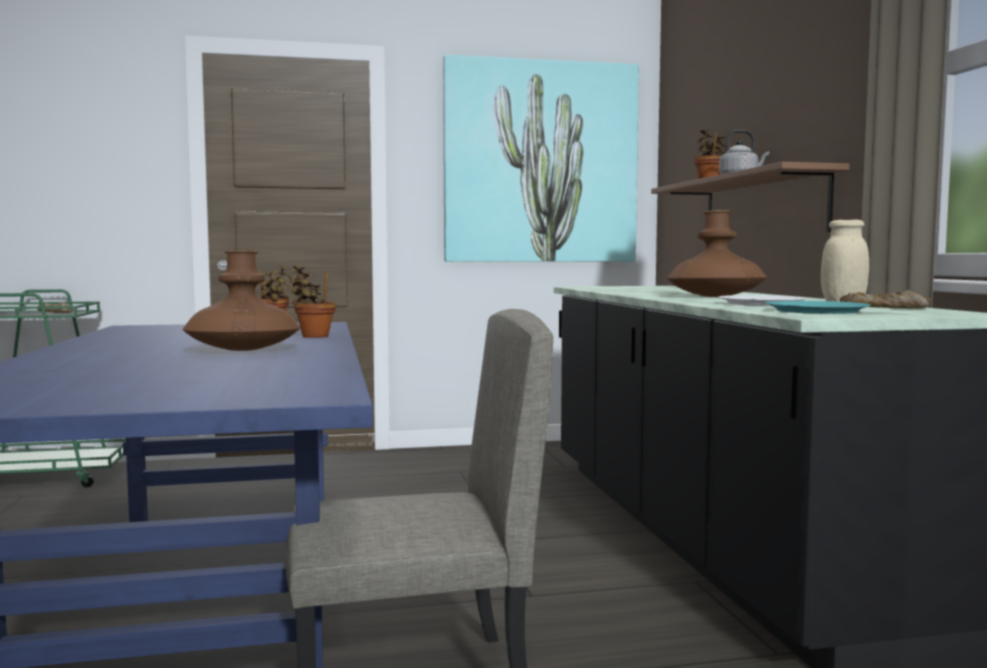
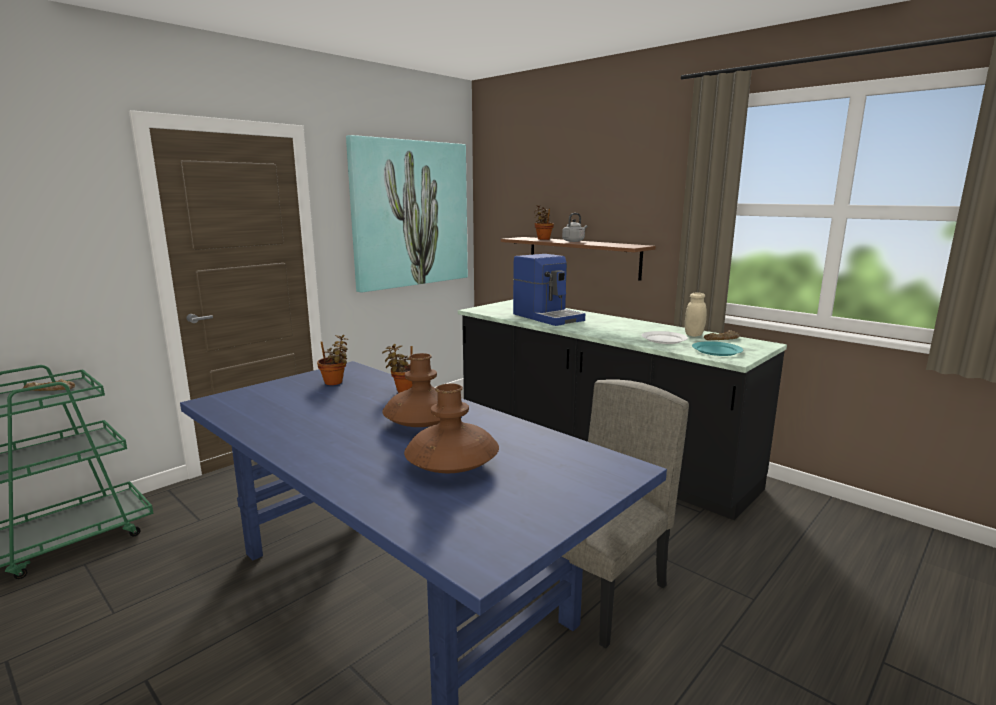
camera: 35 degrees left, 10 degrees up
brown vase [667,210,767,297] -> brown vase moved to [404,384,499,473]
none -> coffee machine [513,254,585,326]

